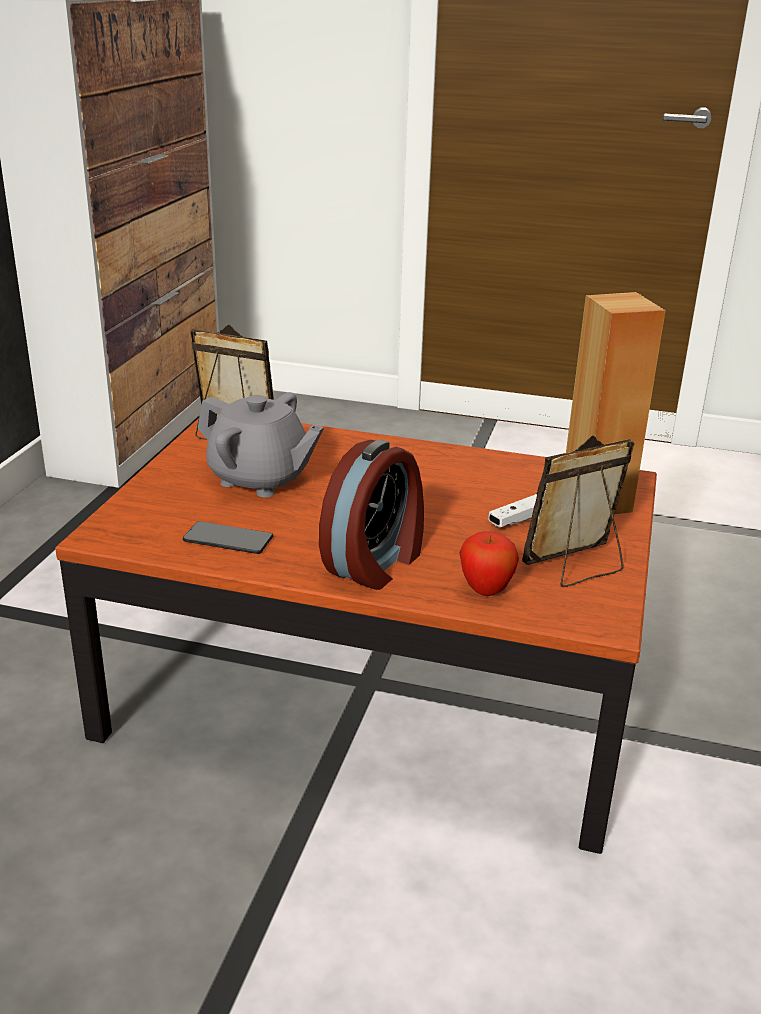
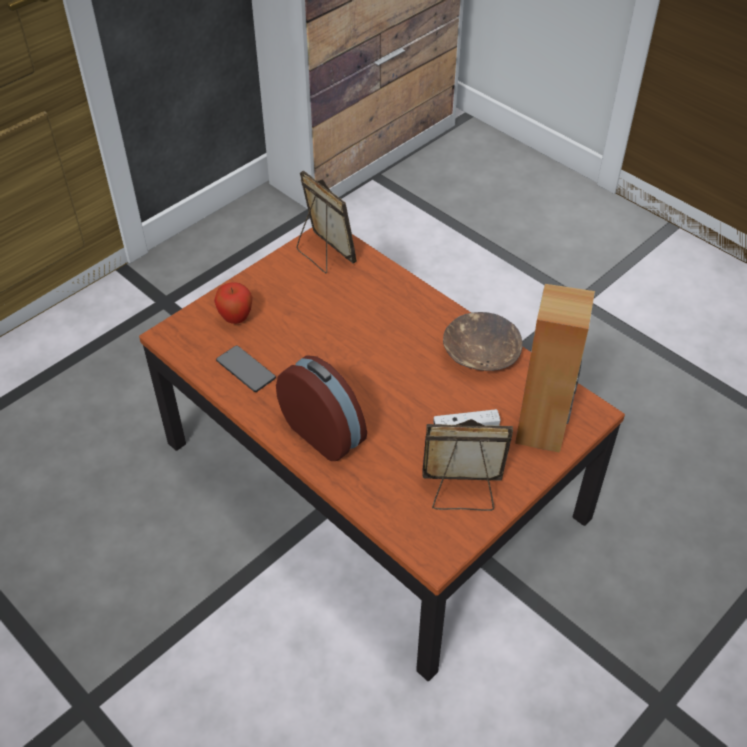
camera: 30 degrees right, 20 degrees up
grey teapot [198,392,324,497] -> none
alarm clock [319,439,424,590] -> alarm clock turned 105 degrees counterclockwise [276,355,367,461]
apple [459,531,519,596] -> apple moved to [214,282,253,324]
none -> brown bowl [443,312,523,371]

